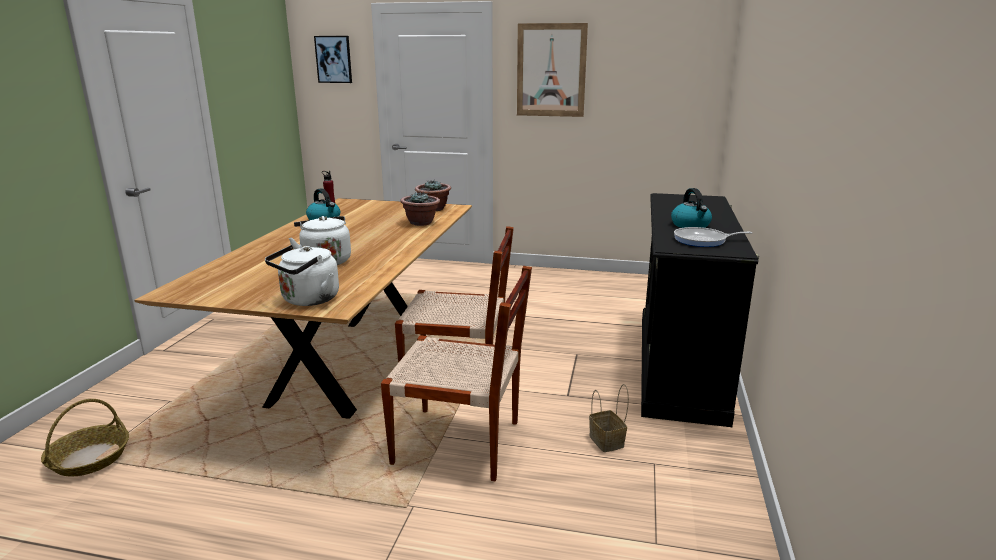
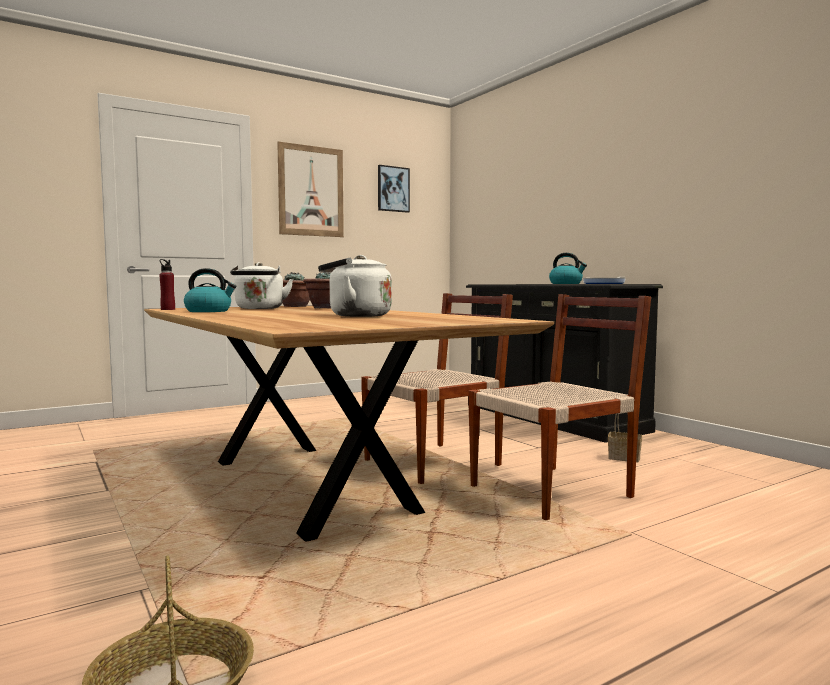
camera: 45 degrees left, 15 degrees down
white kettle [265,245,339,306] -> white kettle moved to [230,262,293,309]
picture [314,36,352,83] -> picture moved to [378,165,410,213]

